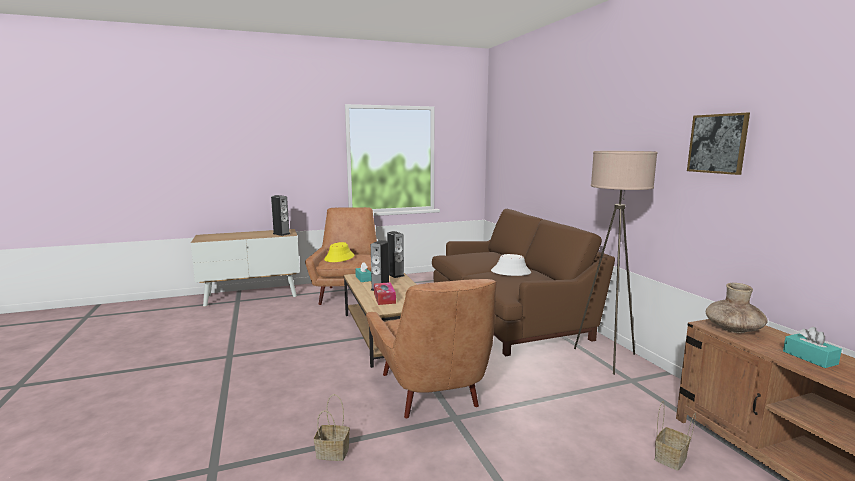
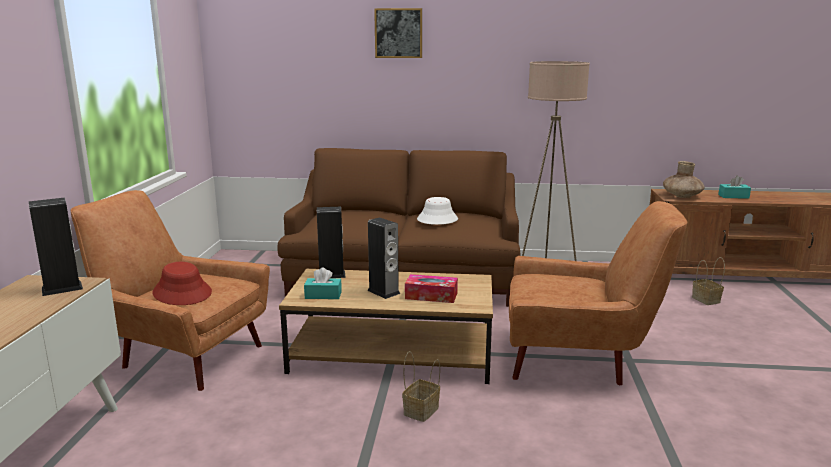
camera: 65 degrees left, 5 degrees up
basket [314,394,350,461] -> basket moved to [402,351,440,422]
yellow hat [324,242,355,262] -> red hat [152,262,212,305]
picture [687,113,750,175] -> picture moved to [374,8,422,58]

